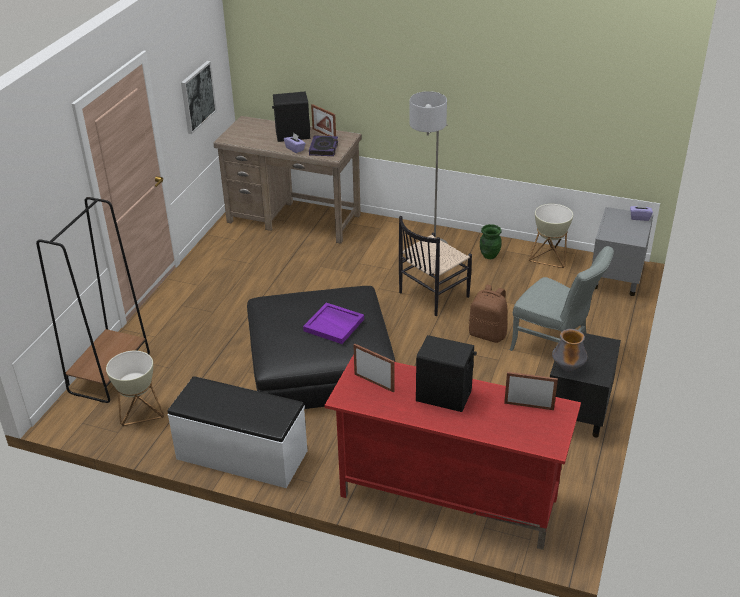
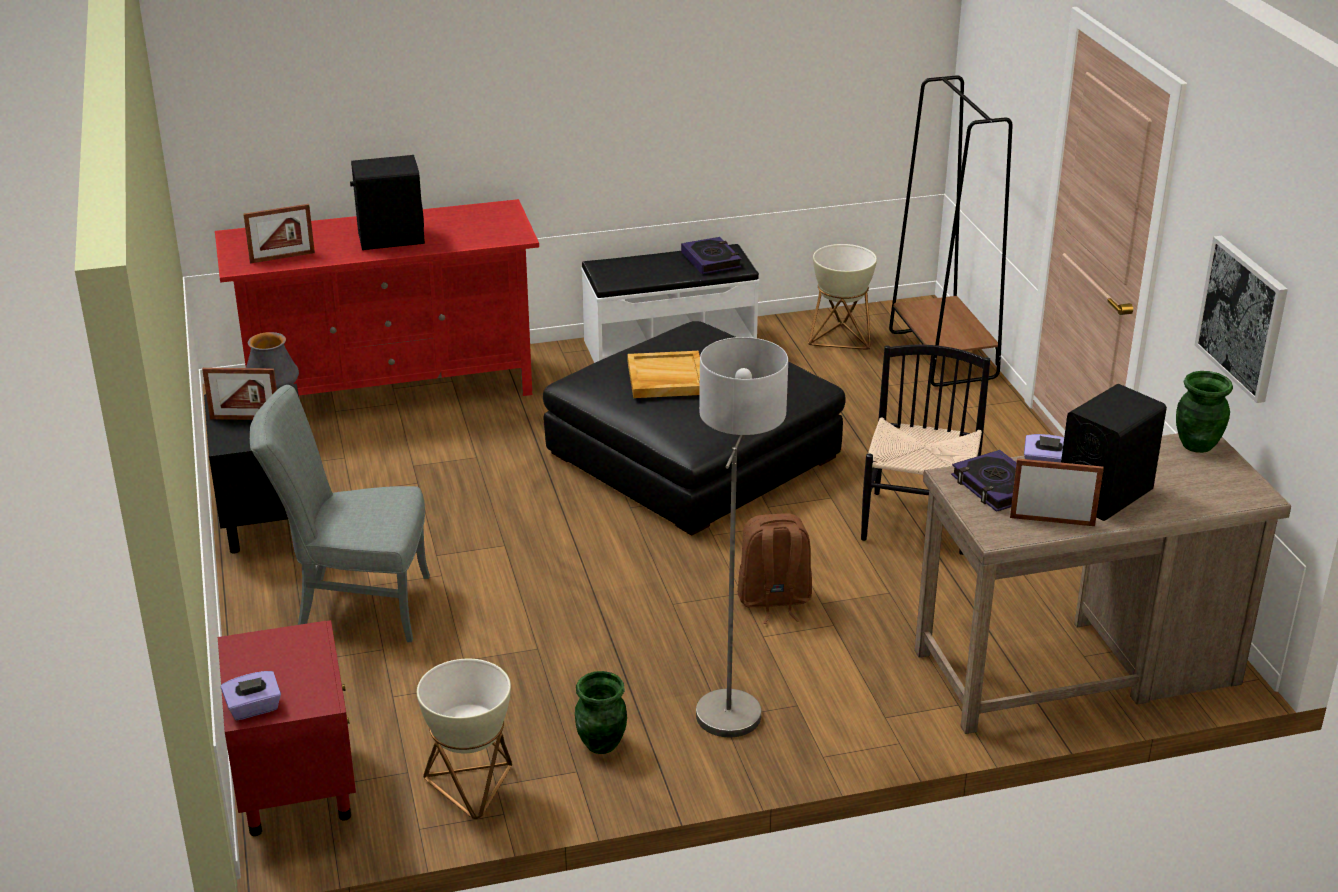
camera: 145 degrees right, 5 degrees down
purple tray [303,303,364,344] -> beige tray [628,351,700,398]
picture frame [353,344,395,392] -> picture frame moved to [202,368,277,420]
black chair [399,216,472,316] -> black chair moved to [861,345,990,555]
brown backpack [469,284,507,343] -> brown backpack moved to [737,513,812,624]
grey nightstand [592,207,653,296] -> red nightstand [218,620,356,836]
none -> book [681,237,742,274]
none -> green vase [1176,371,1233,453]

